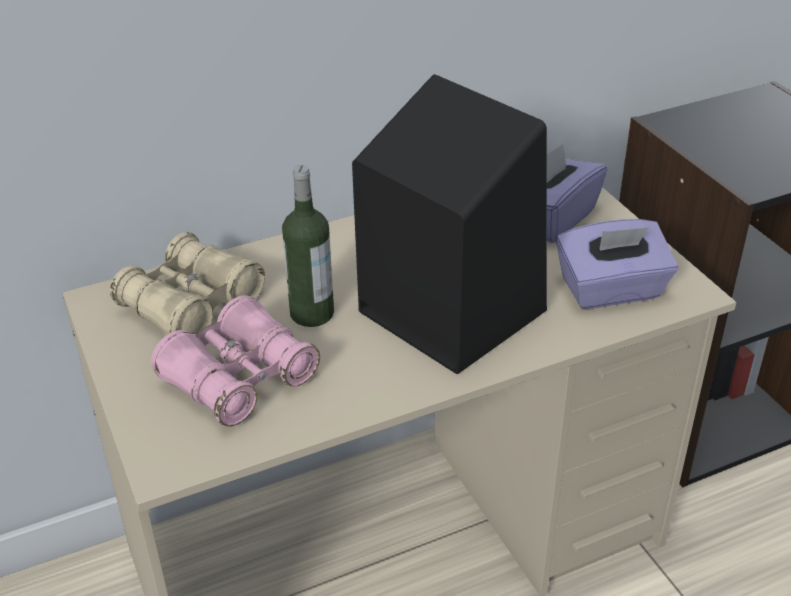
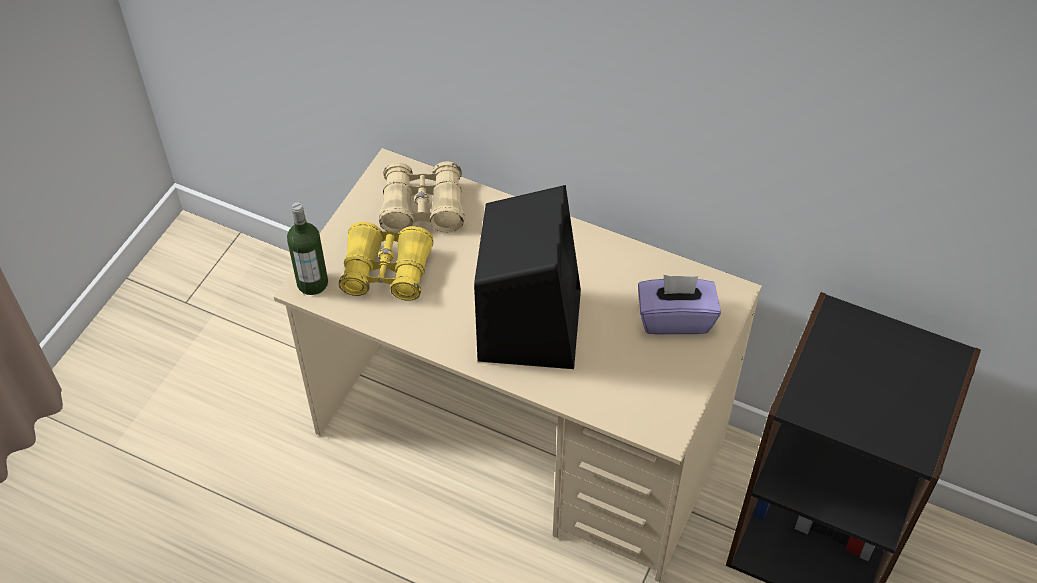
camera: 50 degrees right, 15 degrees up
pink binoculars [151,295,320,427] -> yellow binoculars [339,222,433,301]
bottle [282,165,334,327] -> bottle moved to [287,202,328,295]
purple tissue box [556,219,678,309] -> none

